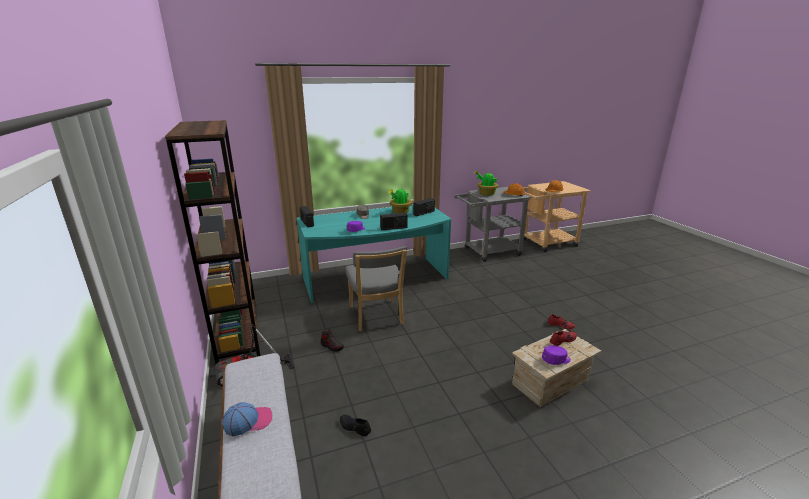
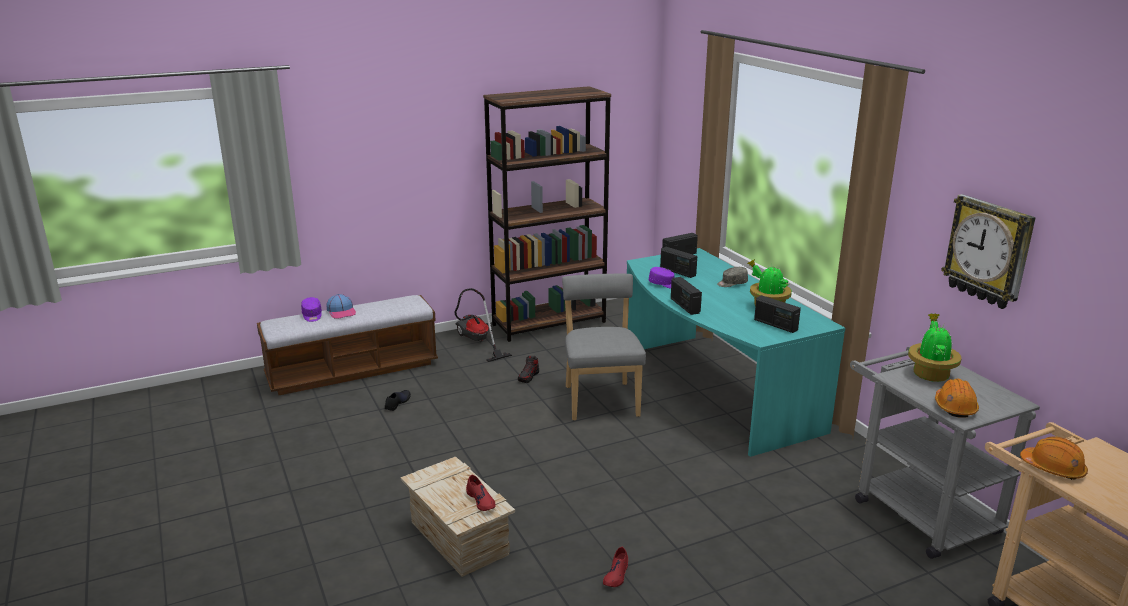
camera: 85 degrees right, 0 degrees up
grey chair [346,246,407,331] -> grey chair turned 105 degrees clockwise [562,274,646,420]
purple cap [542,345,571,365] -> purple cap moved to [301,297,322,322]
none -> radio [660,247,697,278]
none -> wall clock [941,194,1036,309]

